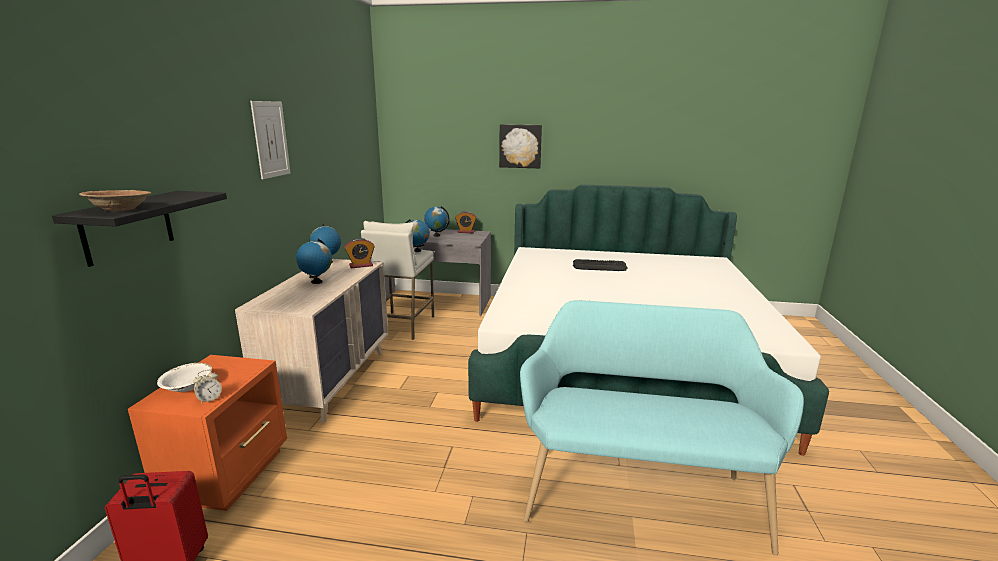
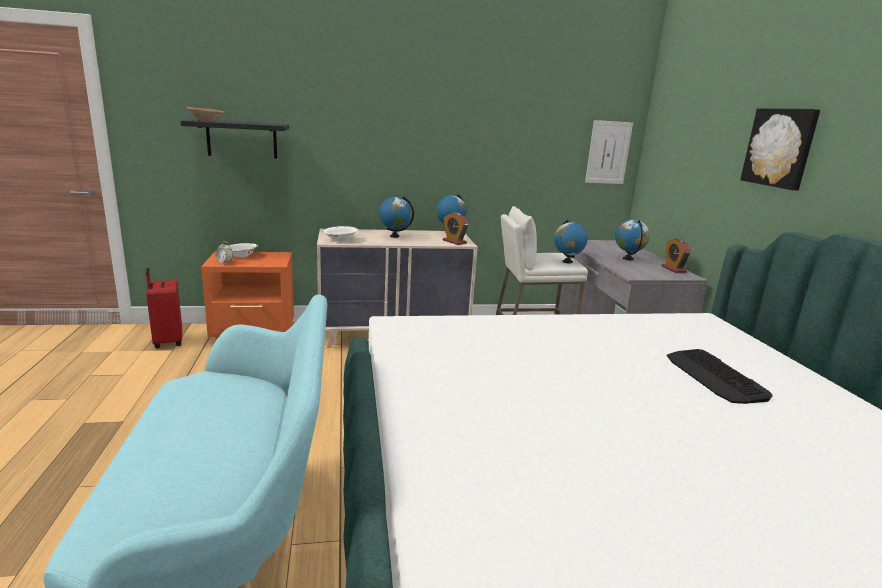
camera: 70 degrees right, 0 degrees up
picture [250,101,291,179] -> picture moved to [585,120,633,184]
none -> white bowl [323,226,358,241]

